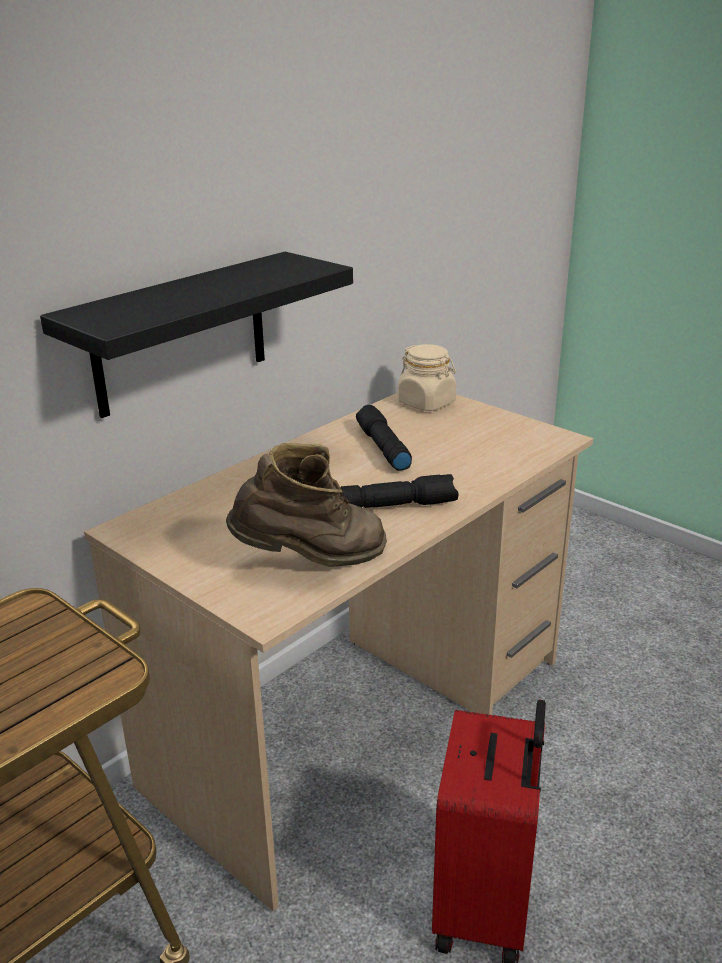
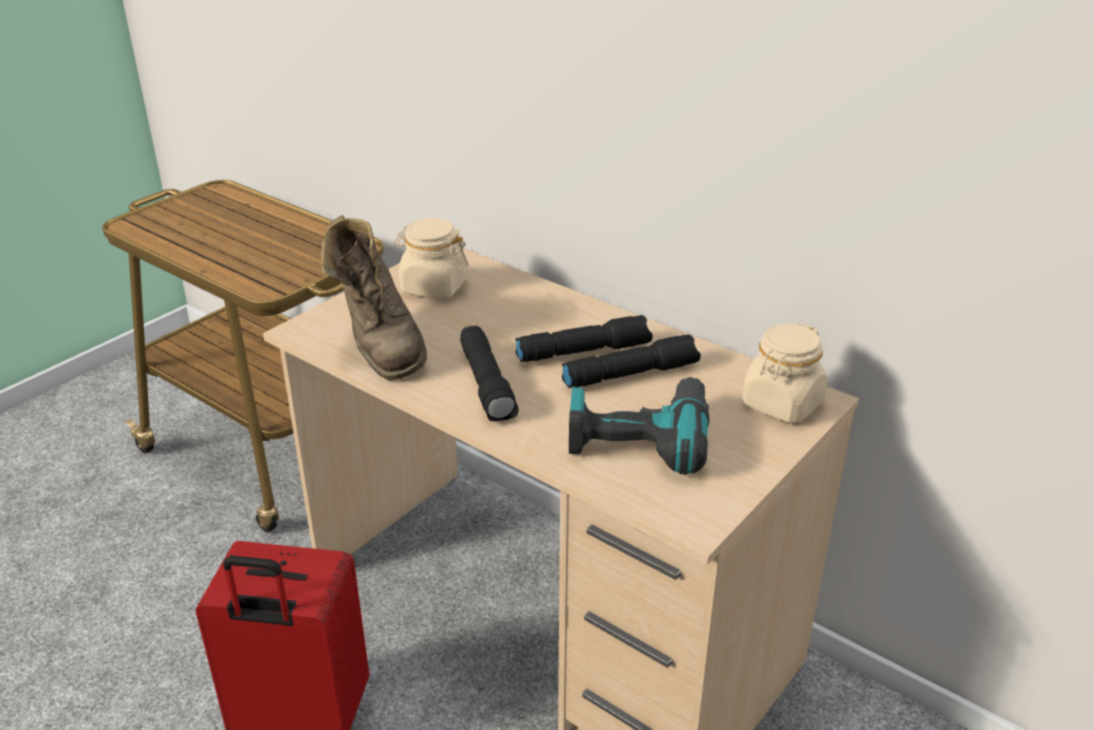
camera: 85 degrees right, 5 degrees up
black shelf [40,252,353,418] -> none
none -> beige jar [394,218,469,299]
none -> black flashlight [515,315,653,362]
none -> power drill [569,377,710,475]

